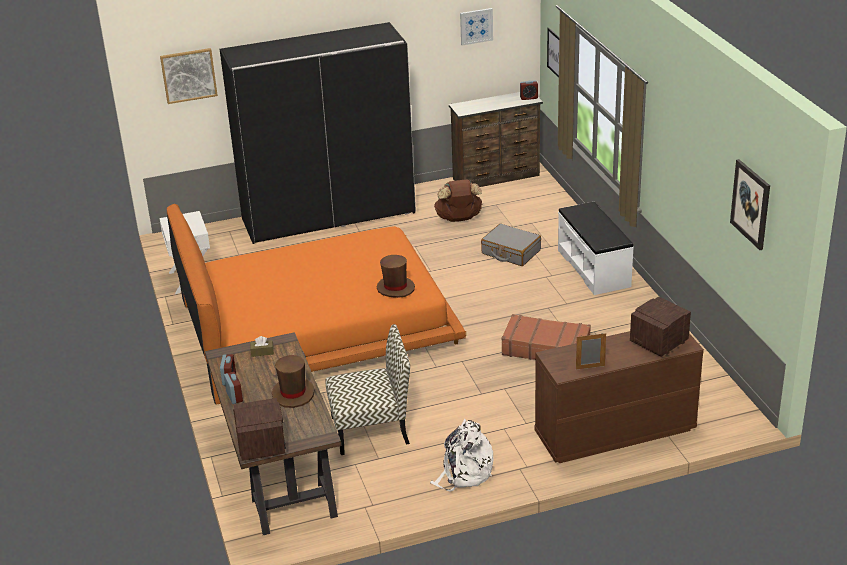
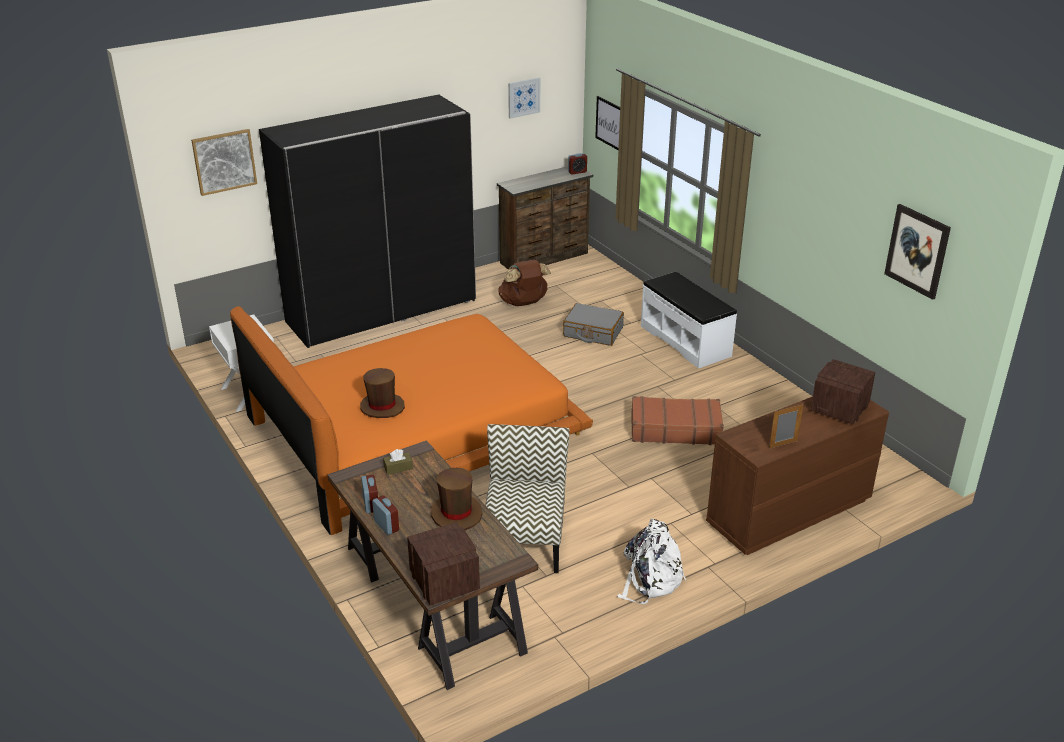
camera: 15 degrees left, 0 degrees up
chair [326,324,410,455] -> chair turned 60 degrees counterclockwise [485,424,569,573]
brown hat [377,255,415,298] -> brown hat moved to [360,368,405,418]

